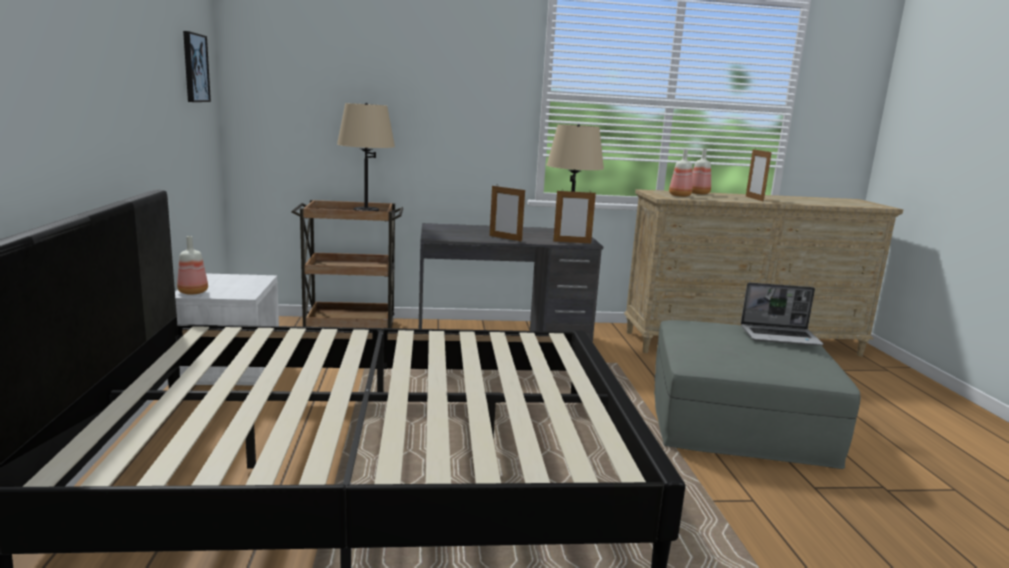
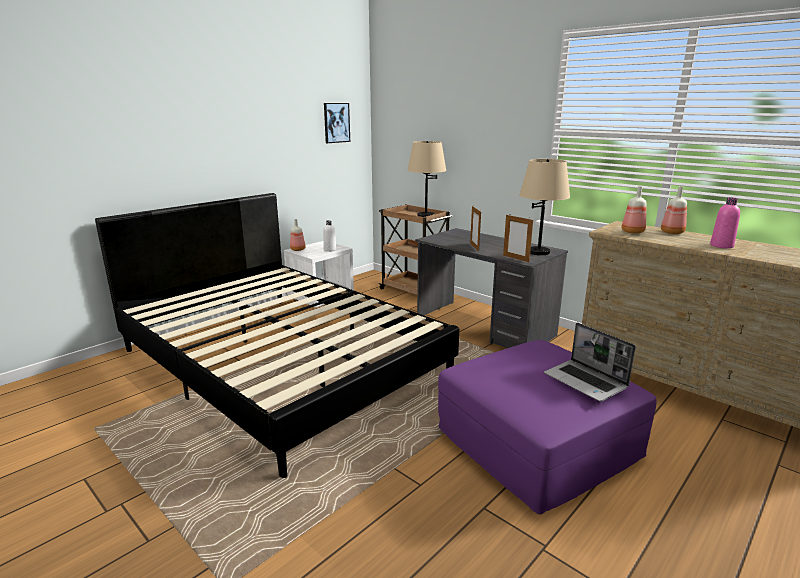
camera: 50 degrees right, 5 degrees up
grey ottoman [654,320,860,469] -> purple ottoman [438,340,656,514]
picture frame [746,148,772,202] -> pink bottle [710,197,740,248]
none -> white bottle [323,220,336,252]

